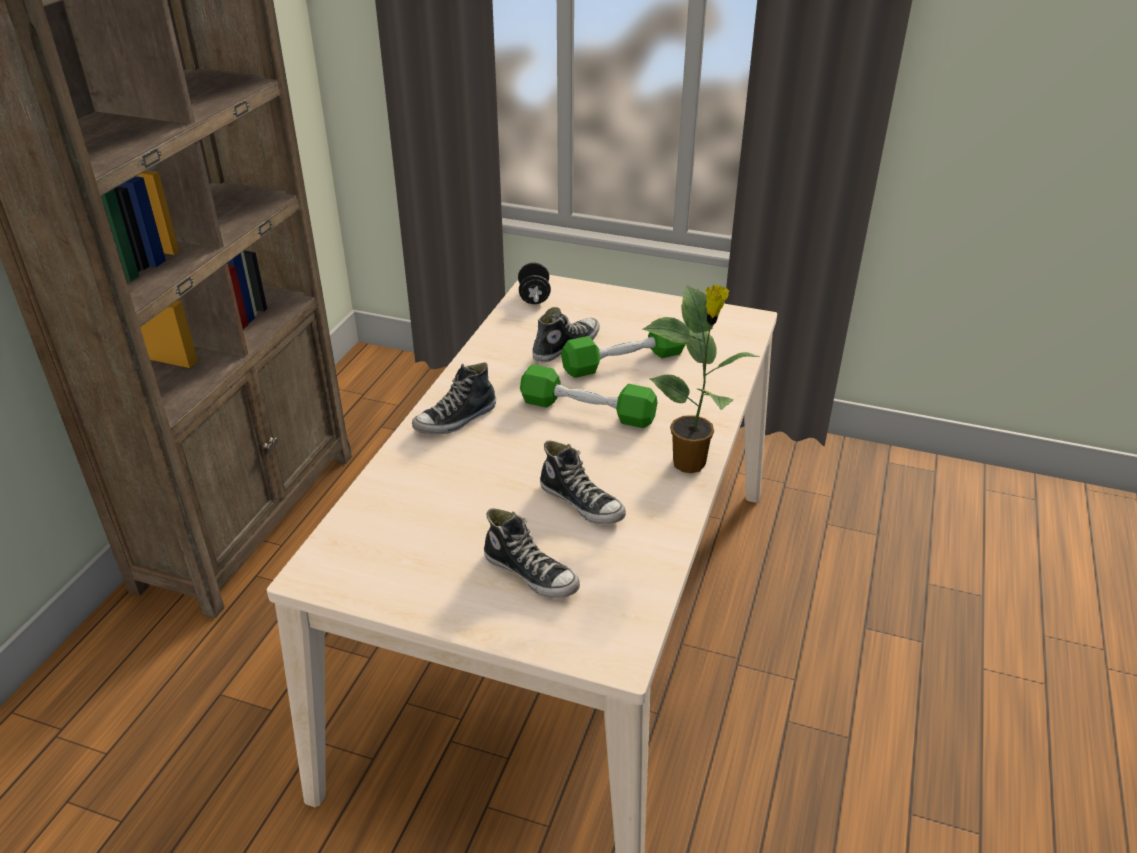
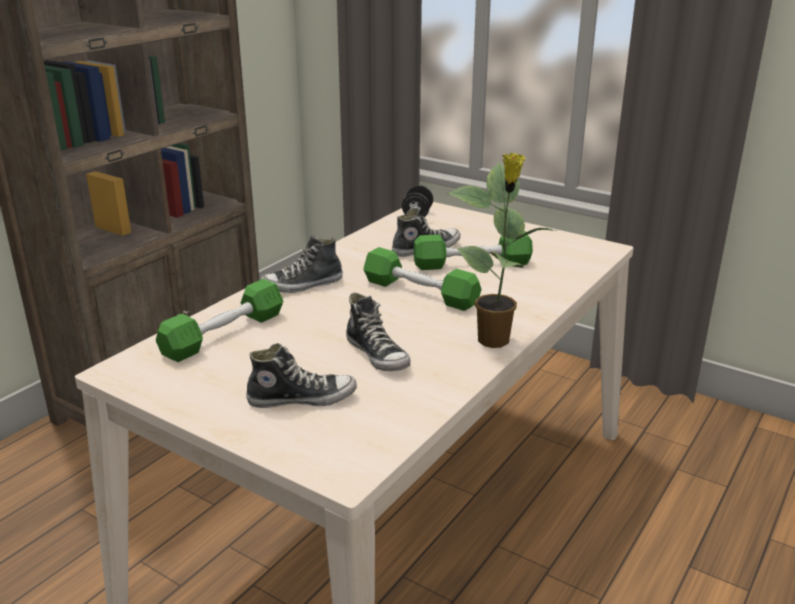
camera: 15 degrees right, 10 degrees down
shoe [484,508,580,598] -> shoe turned 60 degrees counterclockwise [246,343,357,408]
none -> green dumbbell [156,279,284,362]

